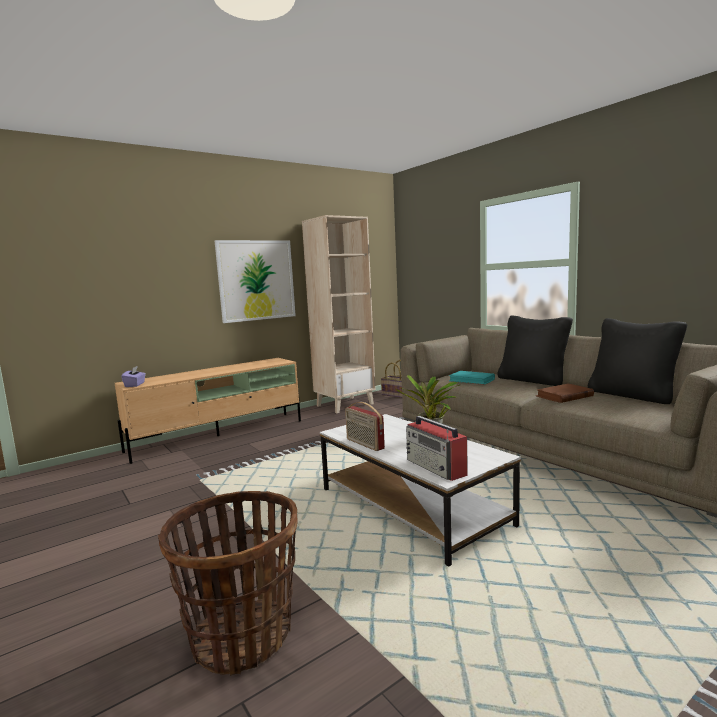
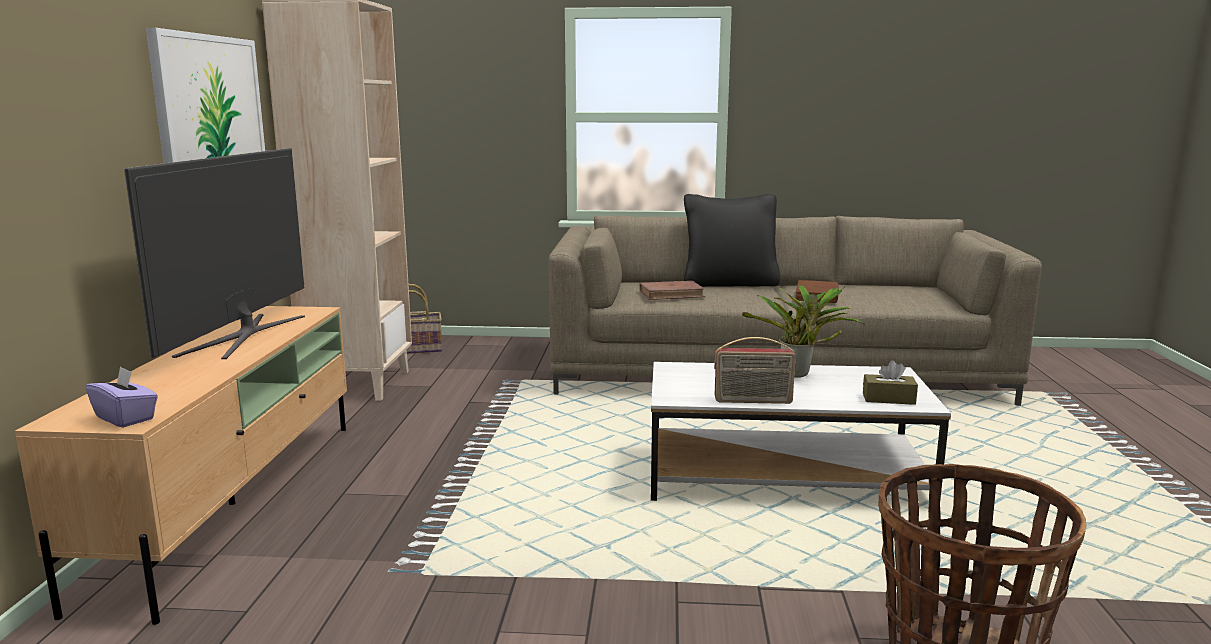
camera: 50 degrees left, 5 degrees up
radio [406,416,468,481] -> brown tissue box [863,360,918,405]
turquoise book [449,371,495,385] -> brown book [639,281,705,300]
black pillow [588,318,687,404] -> none
none -> television [124,148,305,359]

